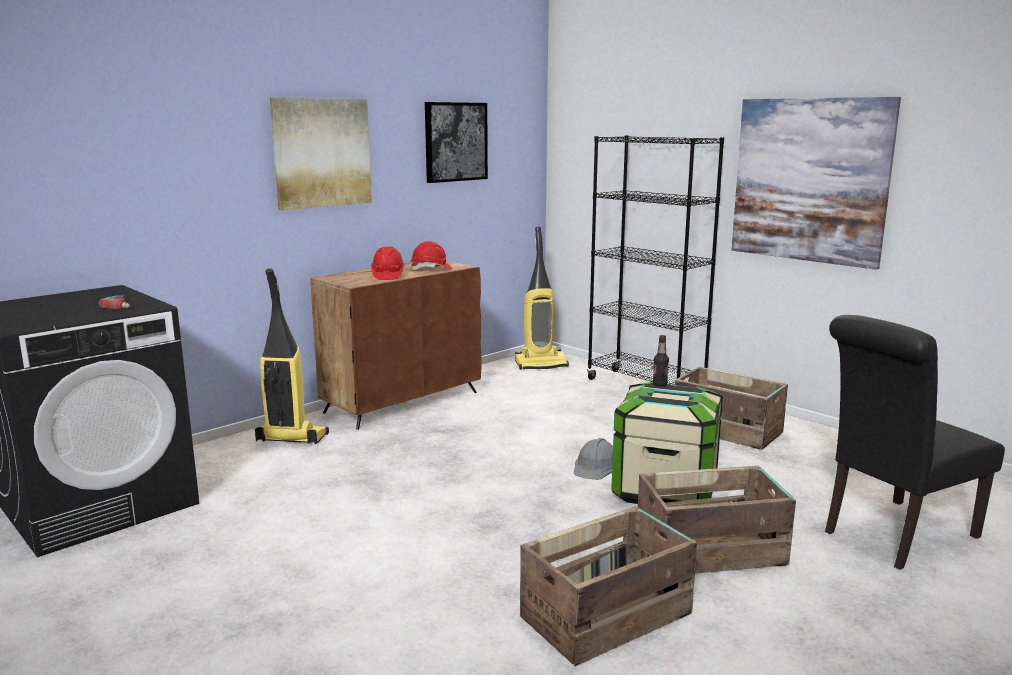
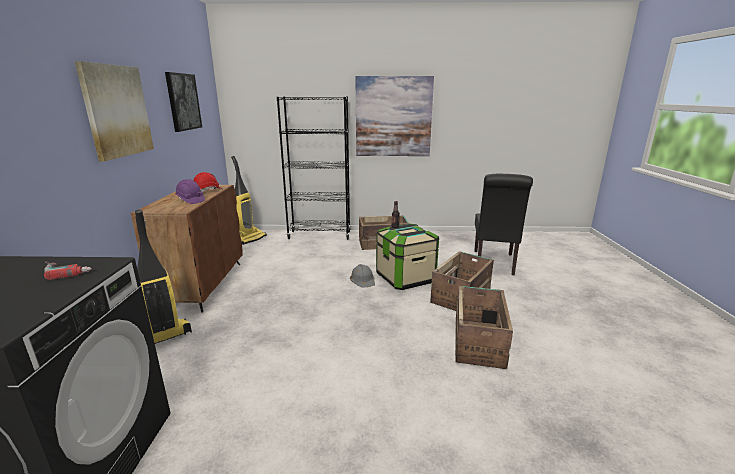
camera: 45 degrees left, 5 degrees up
red hard hat [371,246,405,280] -> purple hard hat [175,179,205,204]

